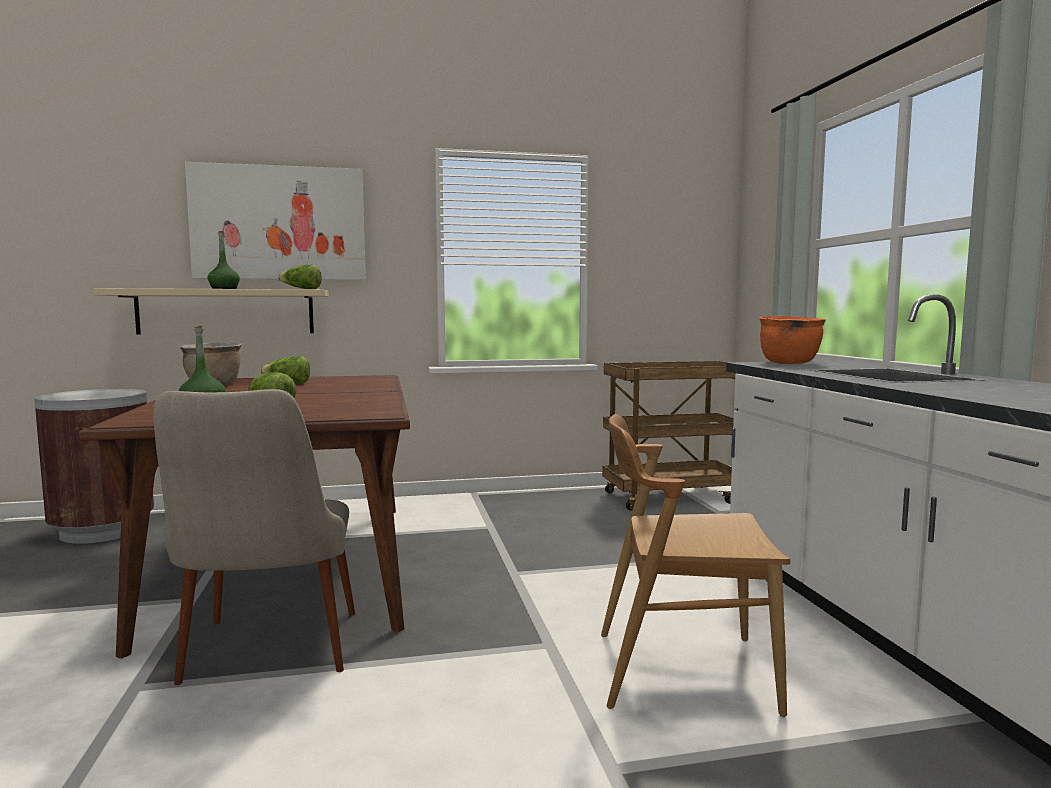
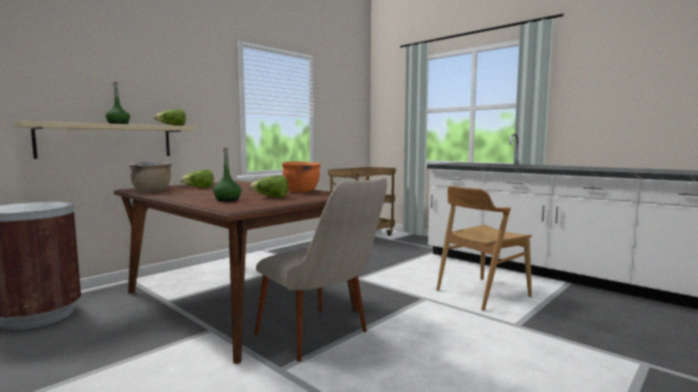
camera: 35 degrees left, 0 degrees up
picture [185,162,366,280] -> none
orange cooking pot [759,316,826,364] -> orange cooking pot moved to [282,161,321,192]

